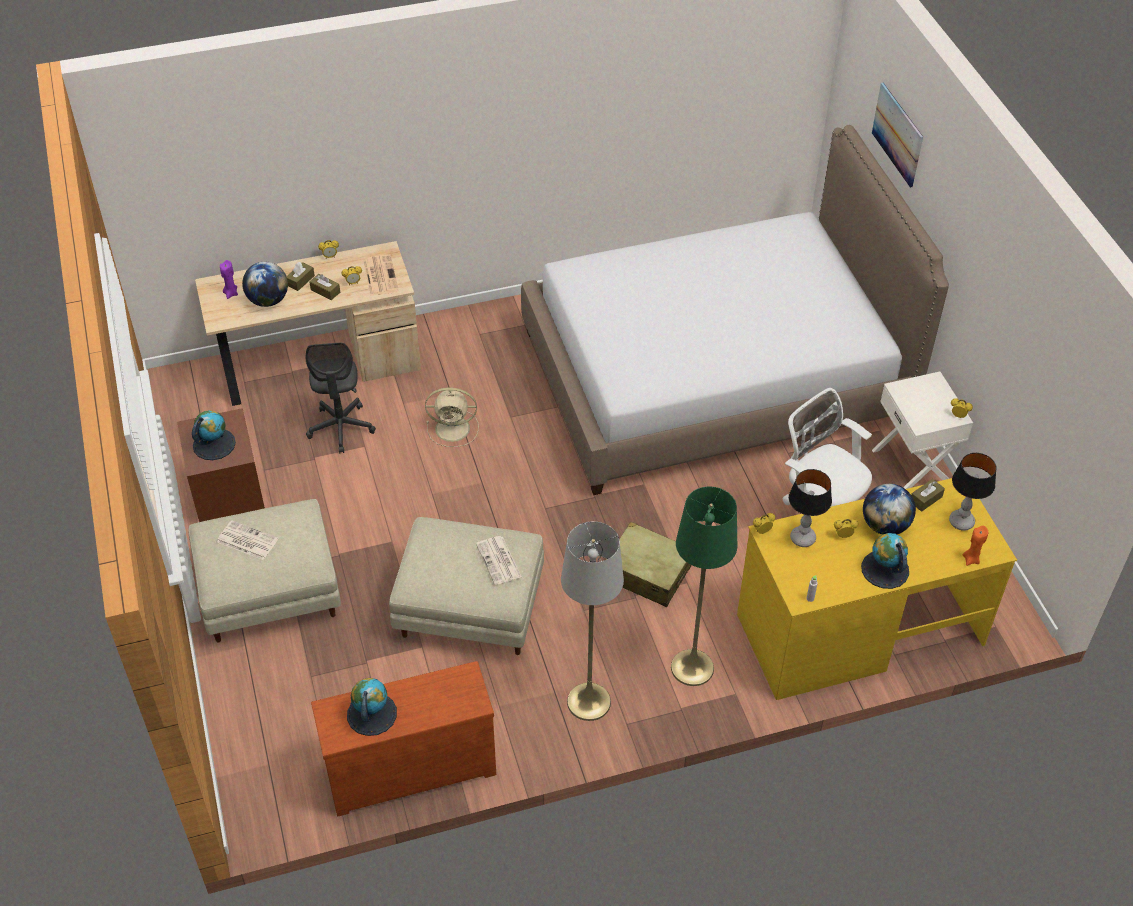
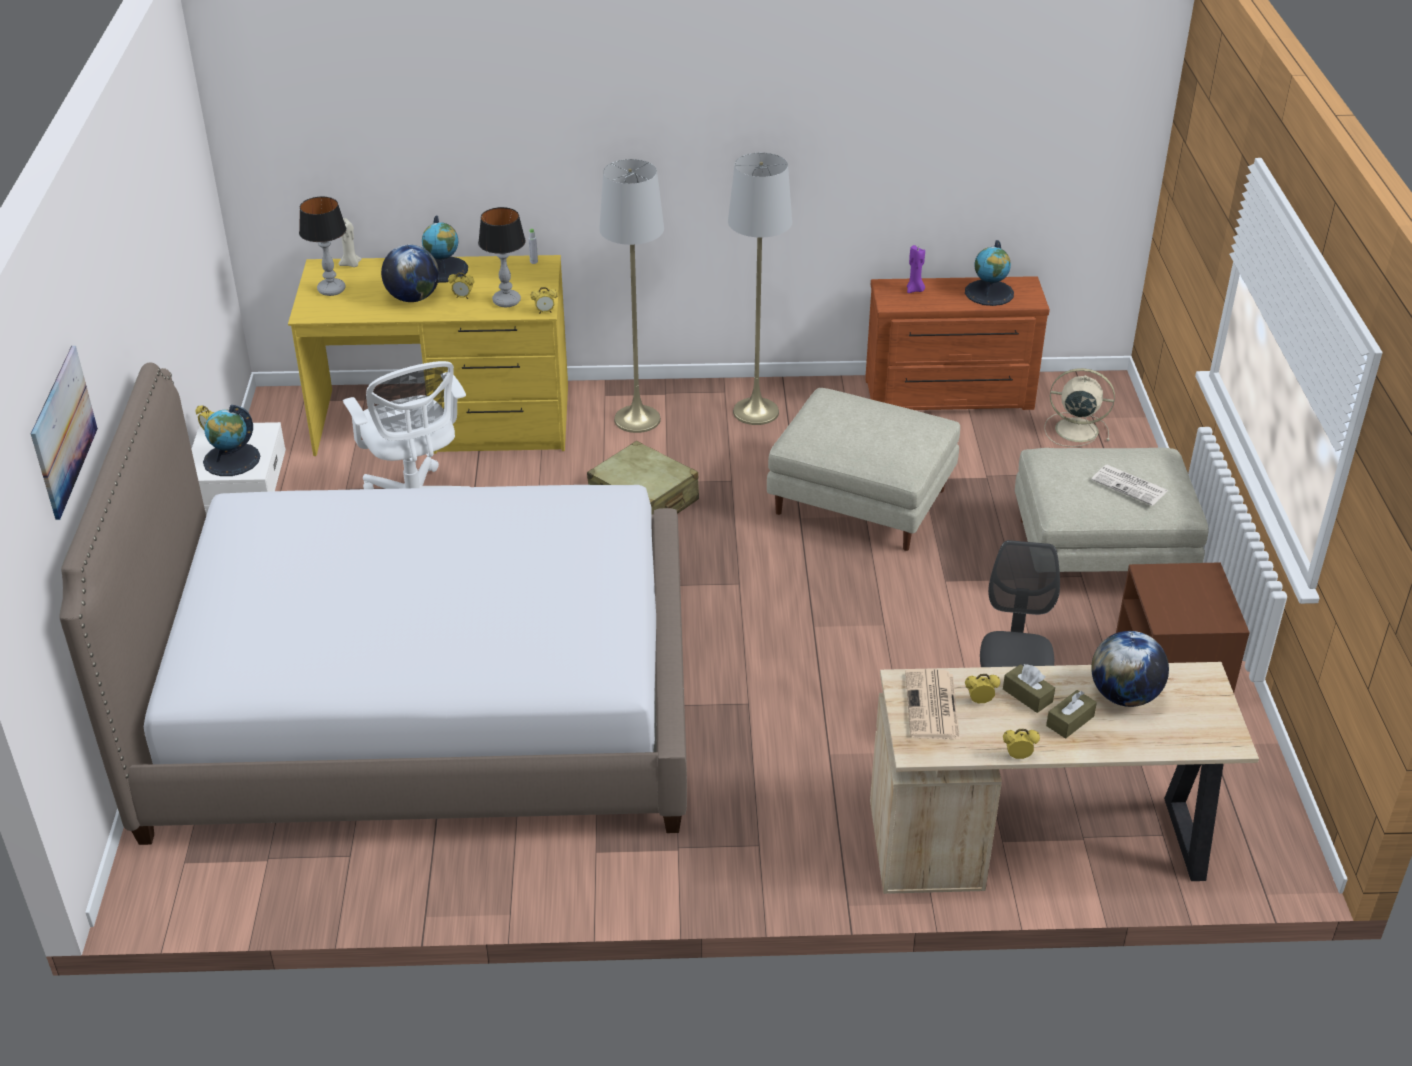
camera: 165 degrees left, 10 degrees down
globe [192,410,236,460] -> globe moved to [203,405,260,476]
purple candle [220,260,238,299] -> purple candle moved to [907,245,925,293]
beige fan [425,388,479,447] -> beige fan moved to [1044,368,1115,447]
newspaper [476,536,522,585] -> none
green floor lamp [671,487,737,686] -> grey floor lamp [599,159,664,433]
brown tissue box [911,479,945,512] -> none
orange candle [963,526,988,566] -> beige candle [339,218,362,267]

